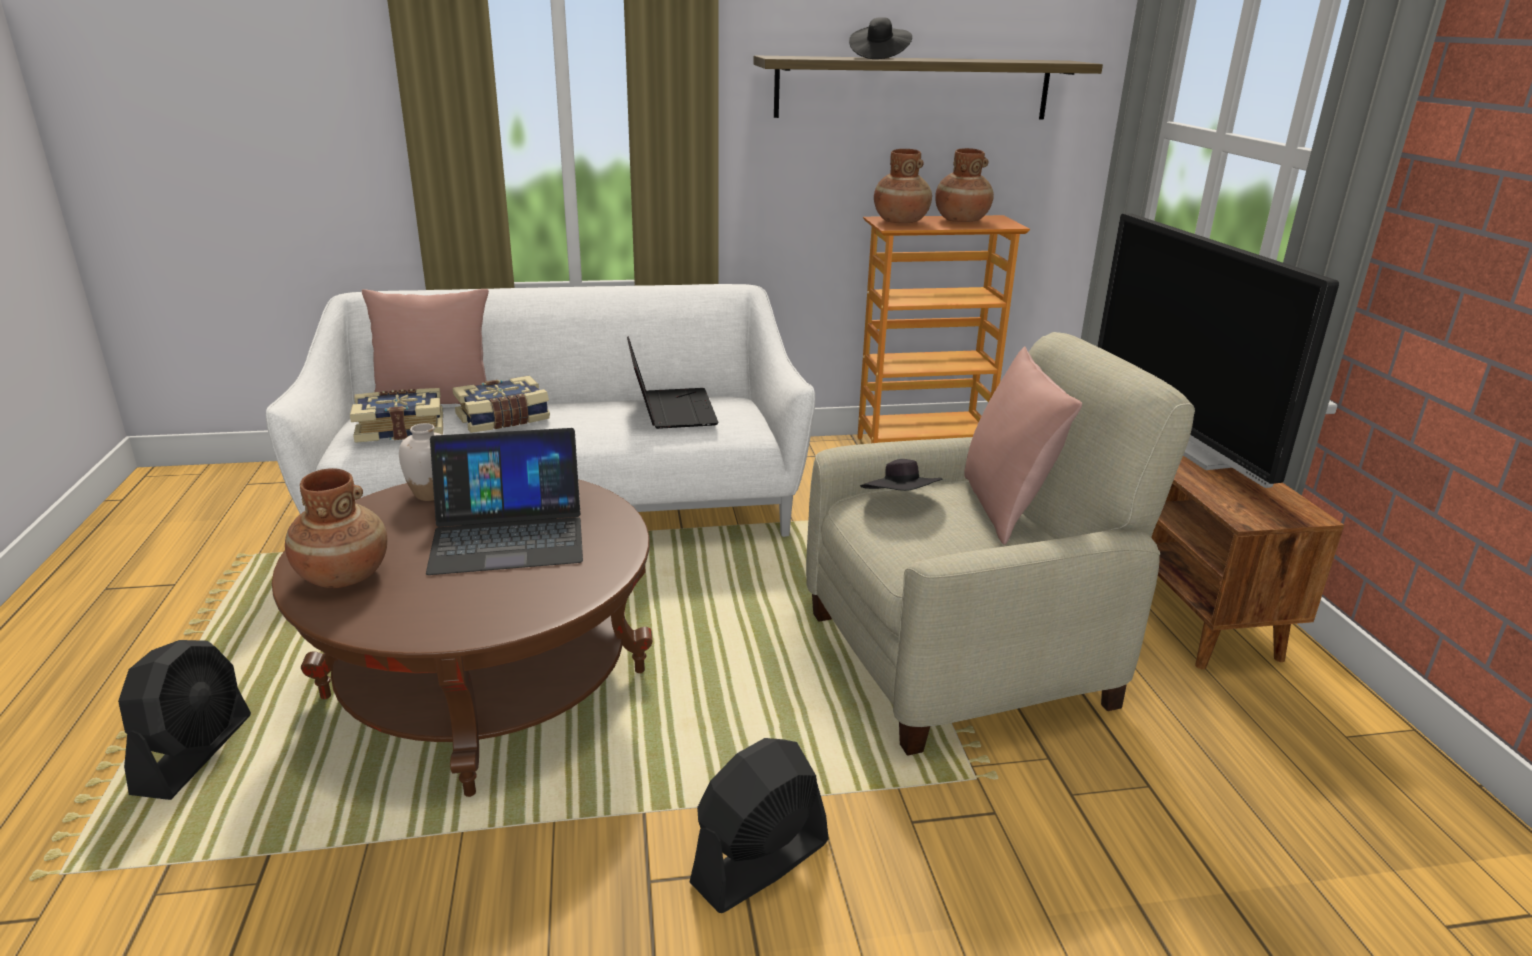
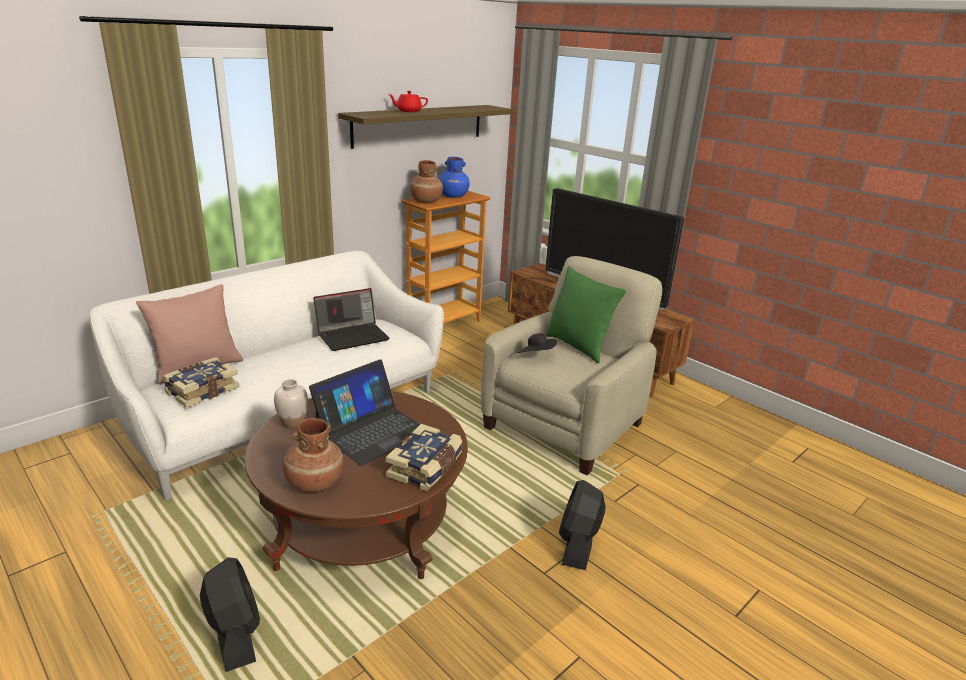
camera: 35 degrees left, 0 degrees up
book [452,376,550,433] -> book moved to [386,424,462,491]
laptop [627,336,719,429] -> laptop turned 105 degrees clockwise [313,288,390,351]
black hat [849,17,912,59] -> red teapot [388,91,428,112]
brown vase [935,148,994,222] -> blue vase [439,157,470,198]
pink pillow [964,347,1082,545] -> green pillow [546,266,626,363]

